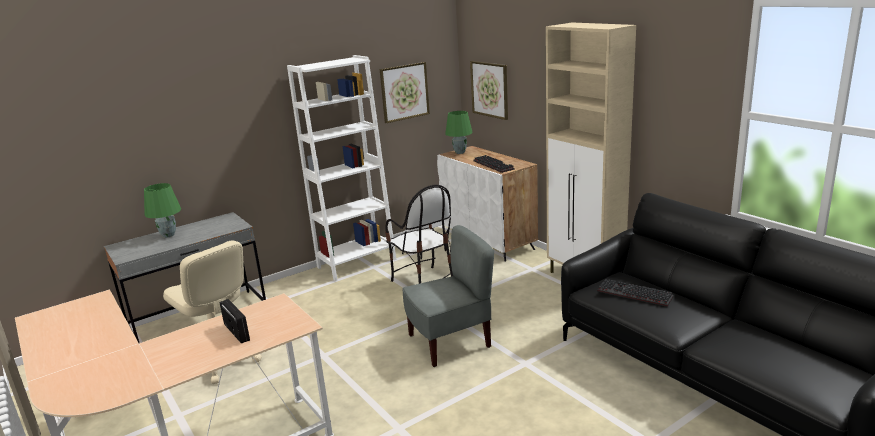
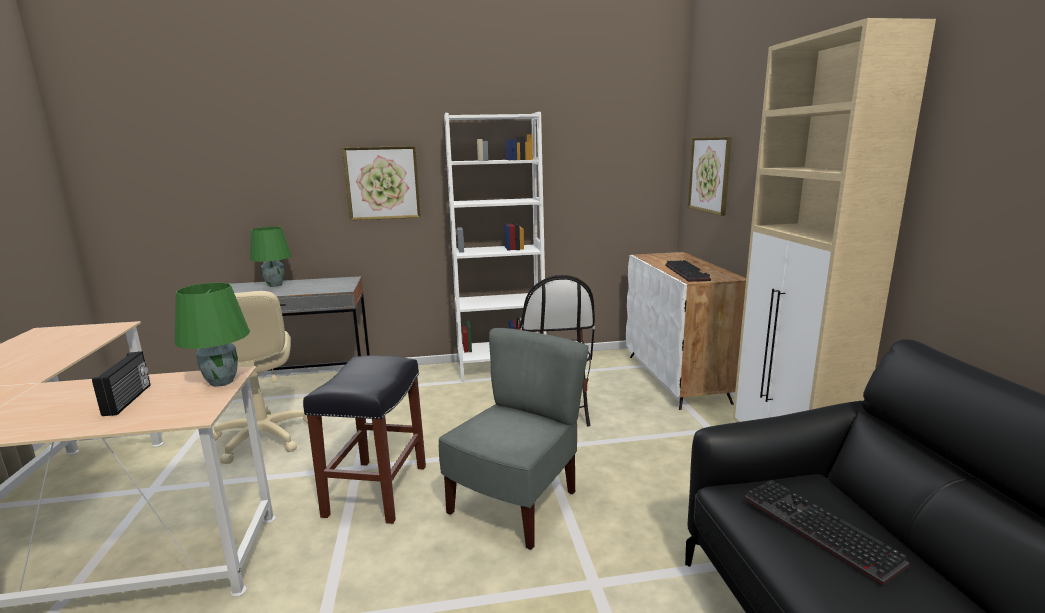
camera: 25 degrees right, 5 degrees down
picture [380,62,430,123] -> picture moved to [342,146,421,220]
grey chair [402,225,494,367] -> grey chair turned 60 degrees counterclockwise [439,328,589,550]
green table lamp [445,111,473,154] -> green table lamp moved to [175,283,250,387]
none -> black stool [303,355,426,524]

